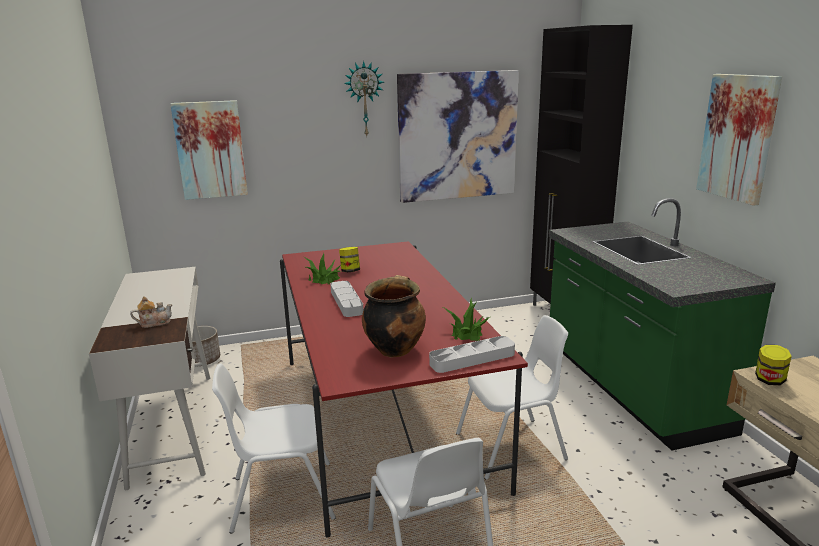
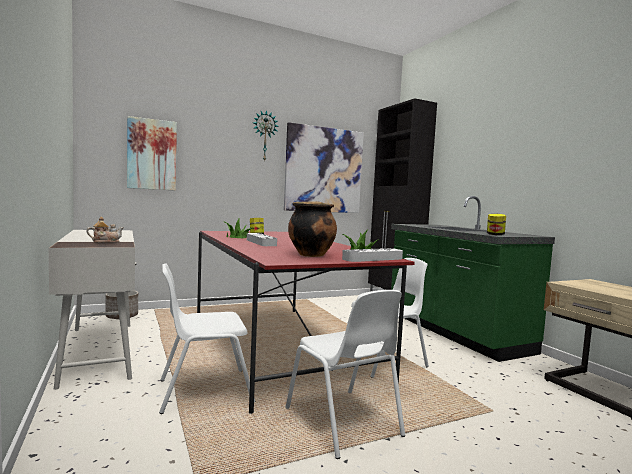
camera: 10 degrees left, 15 degrees down
picture [696,74,782,206] -> none
jar [755,345,792,385] -> jar moved to [487,214,506,235]

